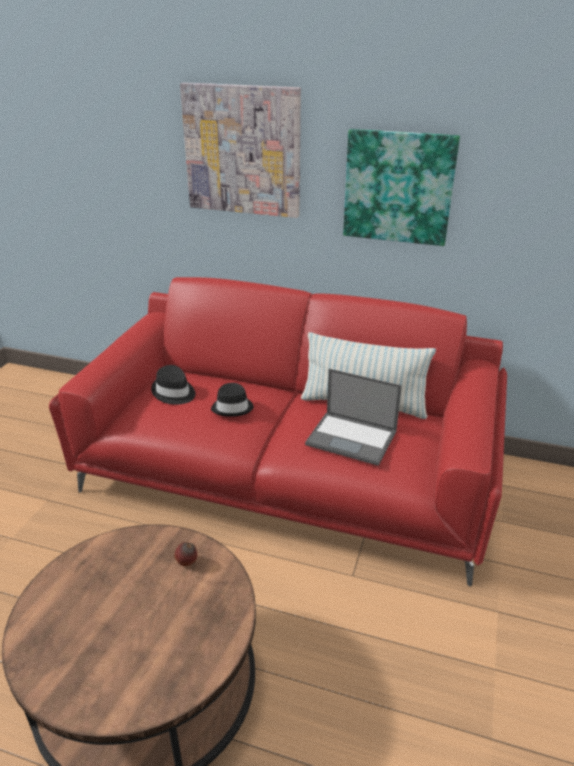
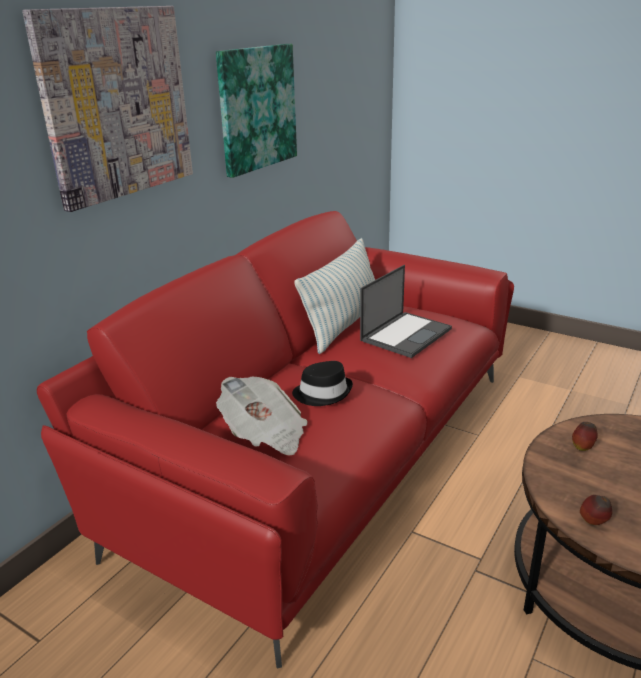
camera: 75 degrees left, 5 degrees down
black hat [151,365,196,405] -> newspaper [216,376,308,456]
none -> apple [580,495,612,525]

